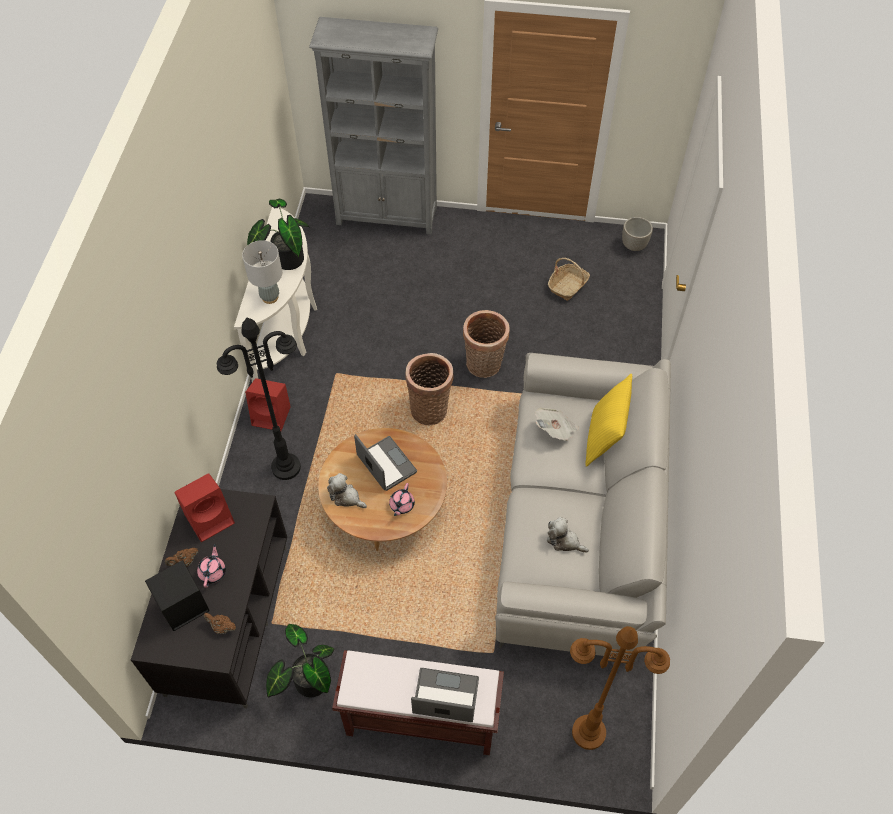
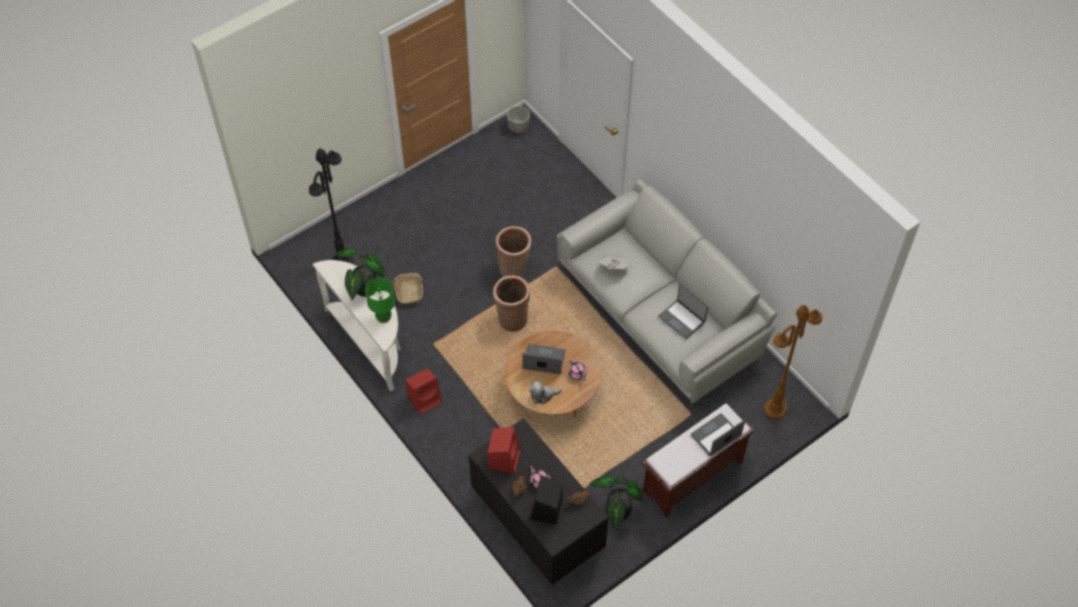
camera: 45 degrees left, 0 degrees up
black floor lamp [217,318,301,480] -> black floor lamp moved to [309,148,353,264]
grey table lamp [242,240,282,304] -> green table lamp [365,277,395,324]
grey bookcase [309,17,438,234] -> none
plush toy [547,517,589,553] -> laptop [658,284,708,339]
basket [548,258,590,301] -> basket moved to [393,273,423,304]
yellow pillow [585,374,632,467] -> none

